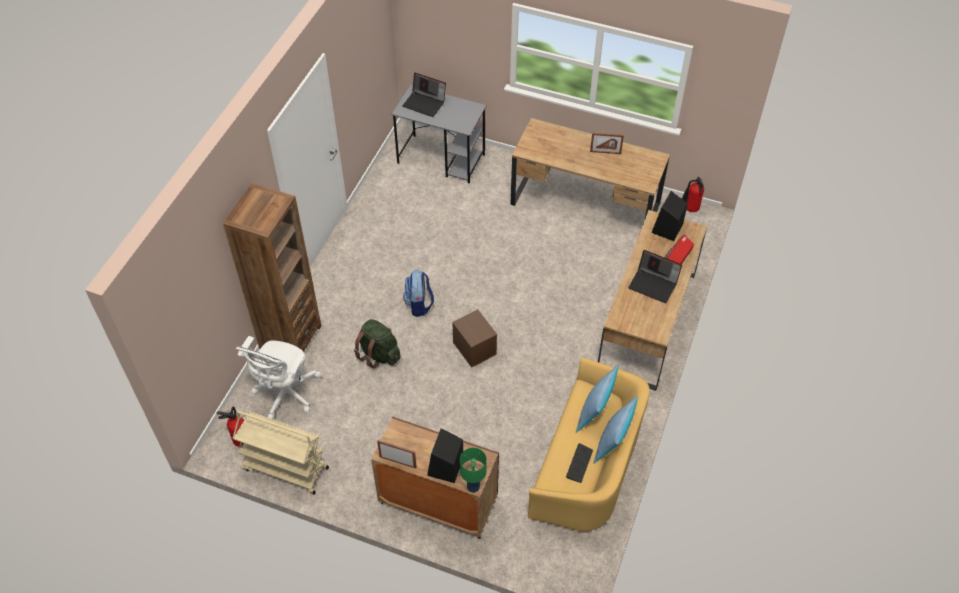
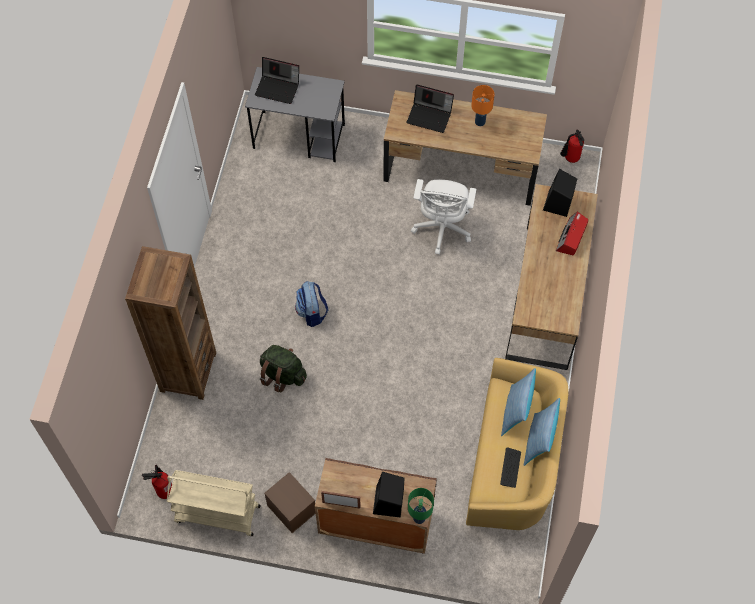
camera: 10 degrees left, 10 degrees up
white office chair [236,336,321,419] -> white office chair moved to [411,179,476,254]
brown storage box [452,310,497,368] -> brown storage box moved to [264,472,315,533]
picture frame [590,133,624,154] -> orange table lamp [471,85,495,126]
laptop [628,250,682,303] -> laptop moved to [407,85,454,133]

